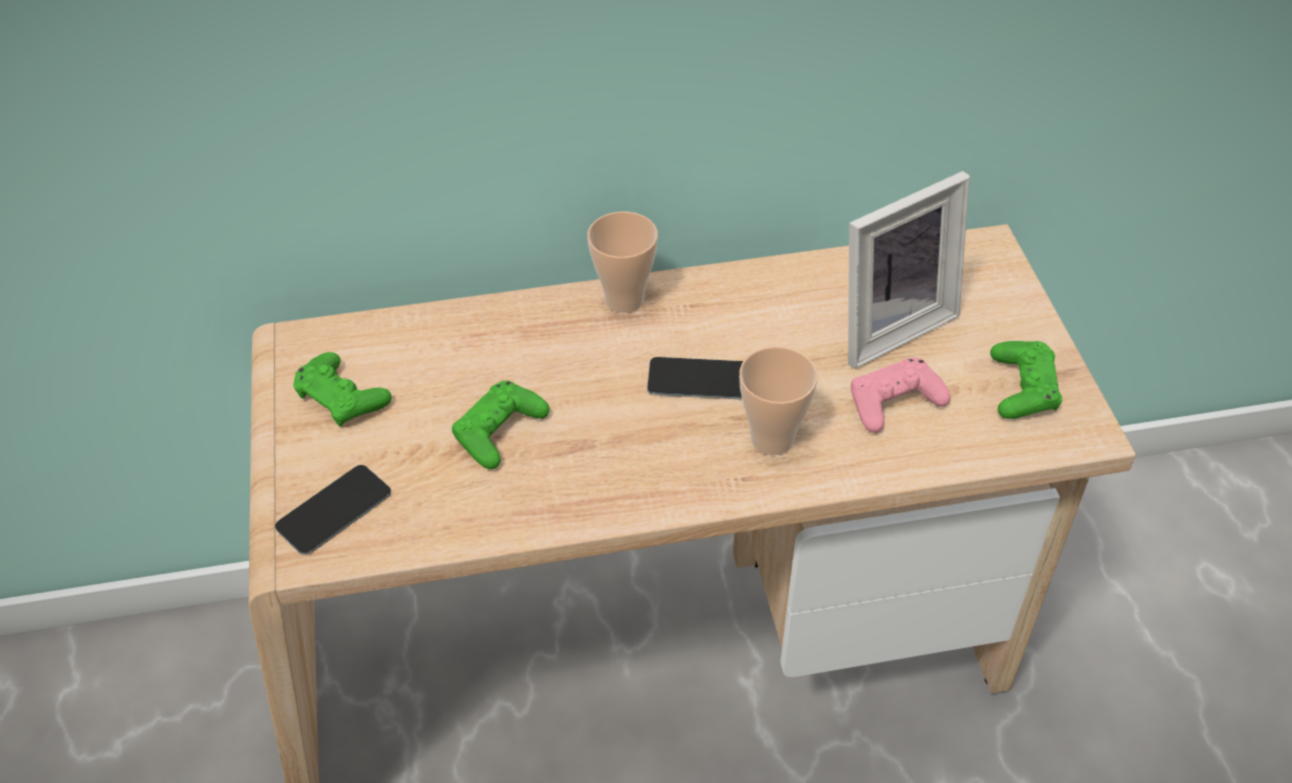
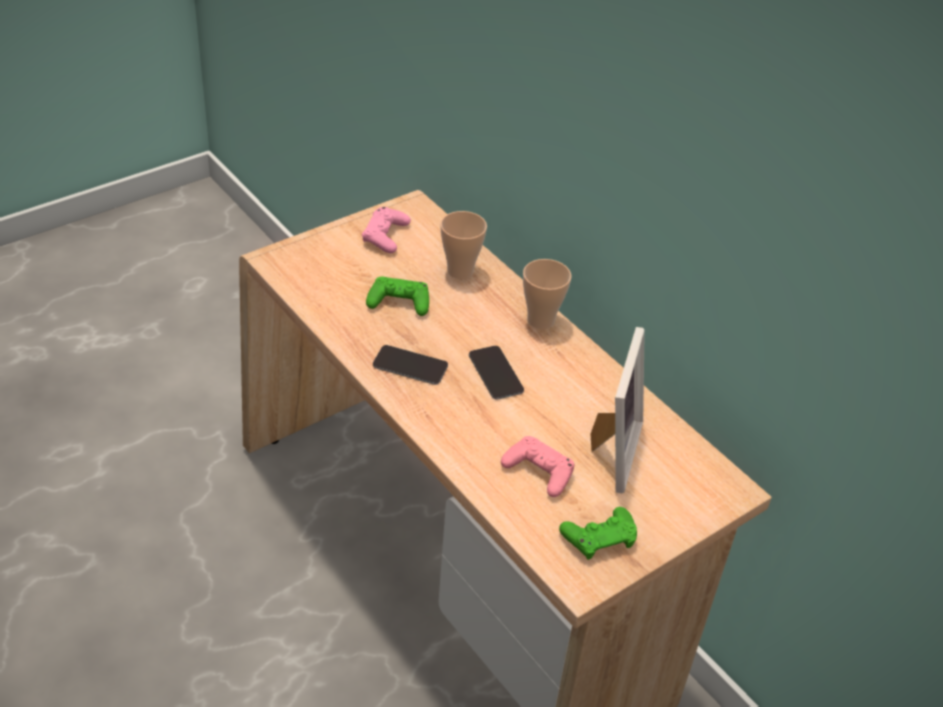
camera: 60 degrees right, 5 degrees down
phone [275,465,391,555] -> phone moved to [373,345,448,385]
green game controller [293,352,392,427] -> pink game controller [362,207,411,253]
cup [739,347,817,455] -> cup moved to [440,211,487,279]
picture frame [848,171,970,369] -> picture frame turned 105 degrees counterclockwise [591,327,645,493]

